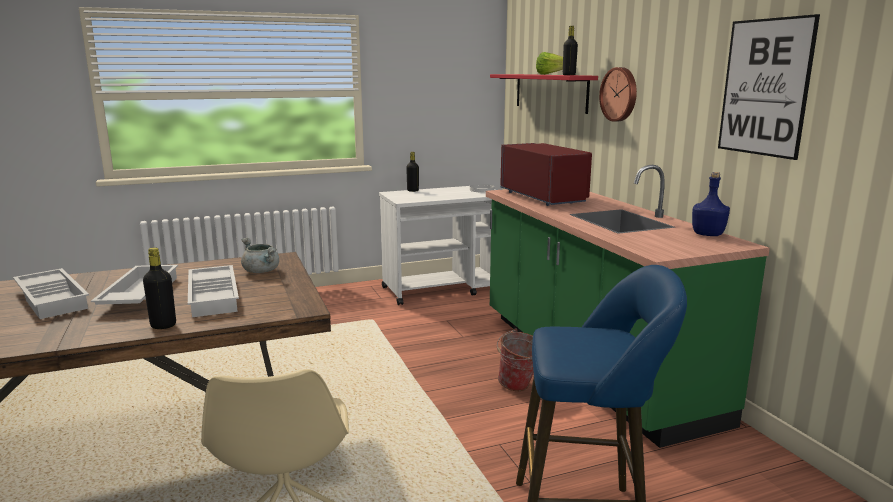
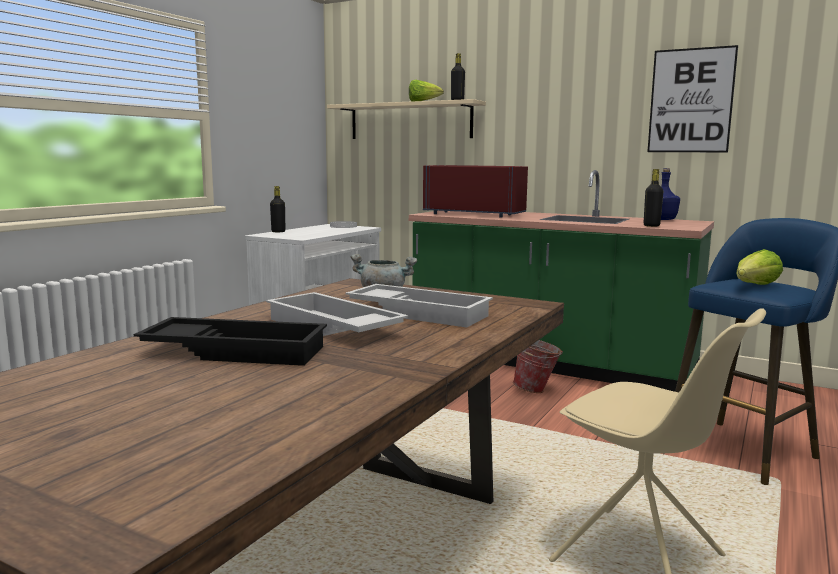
camera: 40 degrees left, 5 degrees down
white tray [13,268,89,319] -> black tray [134,317,327,366]
black bottle [143,248,176,329] -> black bottle moved to [644,169,663,227]
red shelf [490,74,598,114] -> beige shelf [327,99,486,139]
wall clock [599,67,637,122] -> none
none -> lettuce [737,249,783,285]

